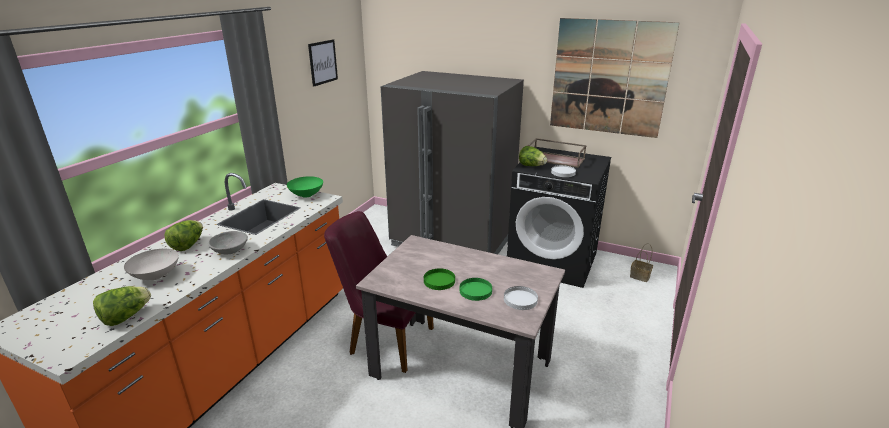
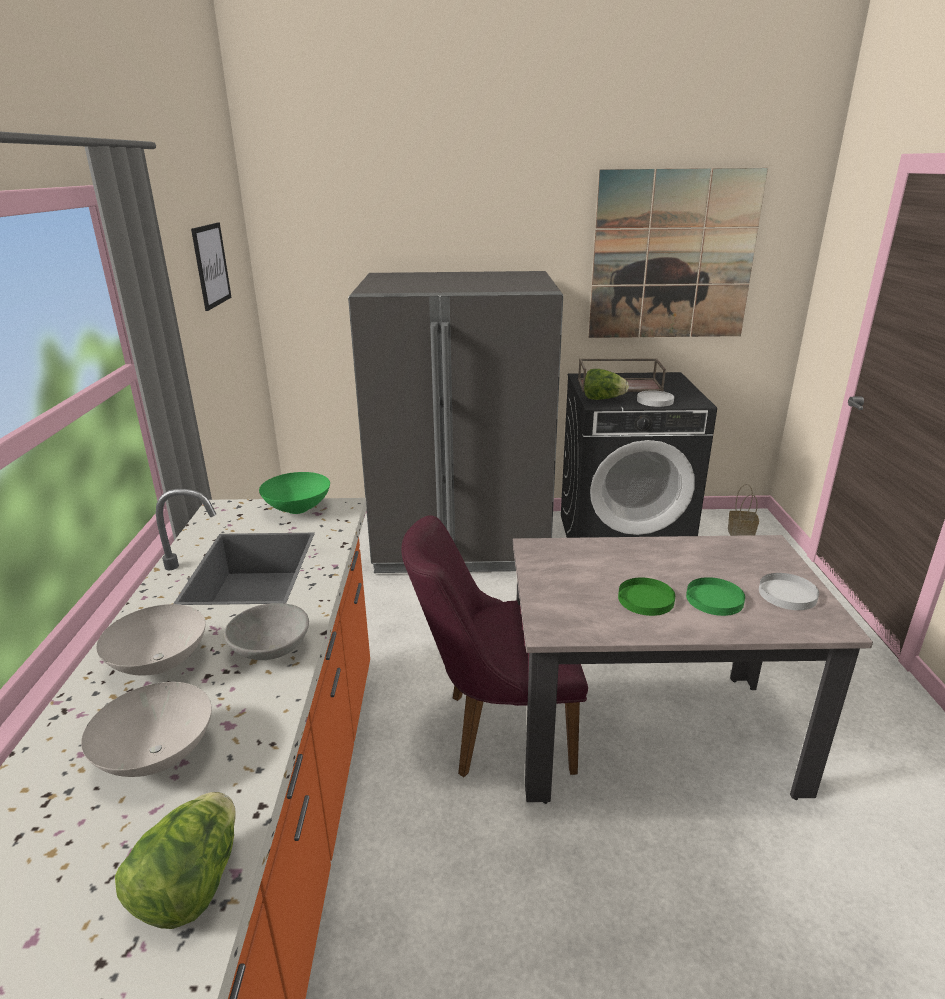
camera: 25 degrees left, 0 degrees up
lettuce [164,220,203,251] -> white bowl [96,604,206,676]

